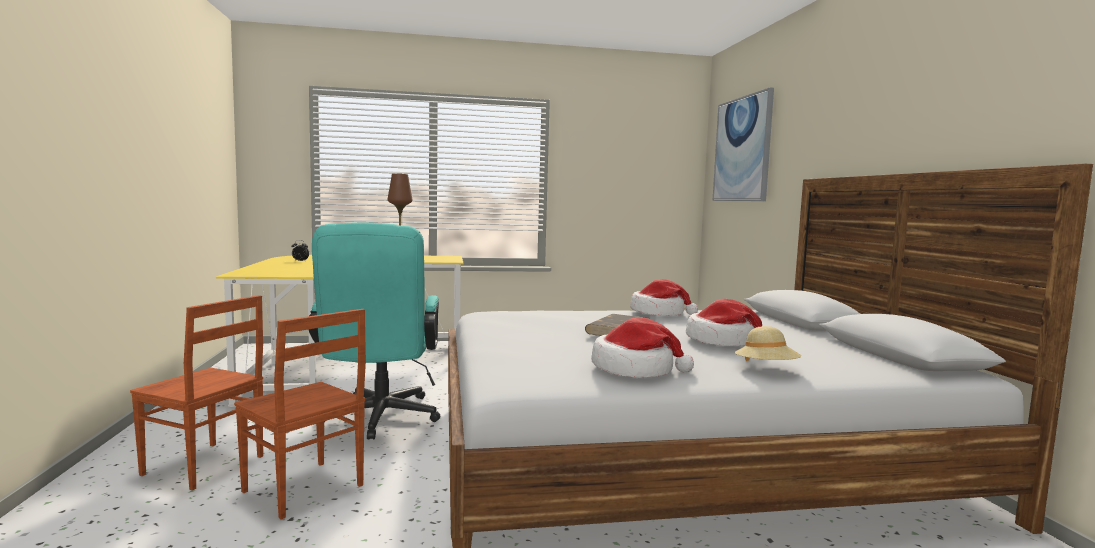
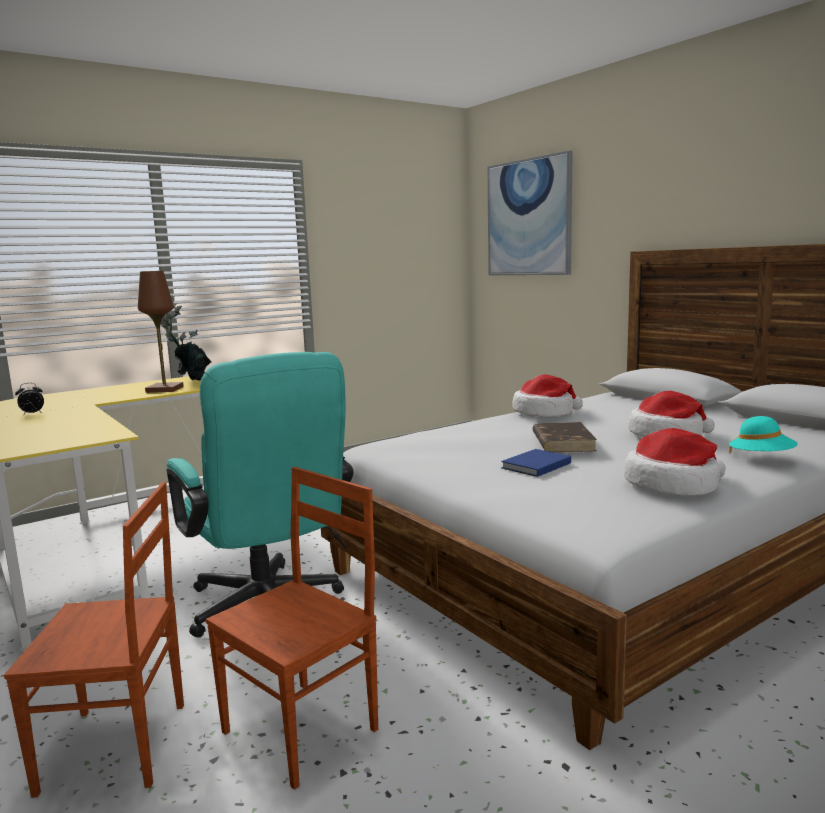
camera: 25 degrees left, 5 degrees up
brown chair [234,309,366,519] -> brown chair turned 60 degrees counterclockwise [205,467,378,790]
beige hat [735,326,801,361] -> turquoise hat [729,416,798,453]
none -> potted plant [160,295,212,381]
none -> blue book [501,449,571,477]

